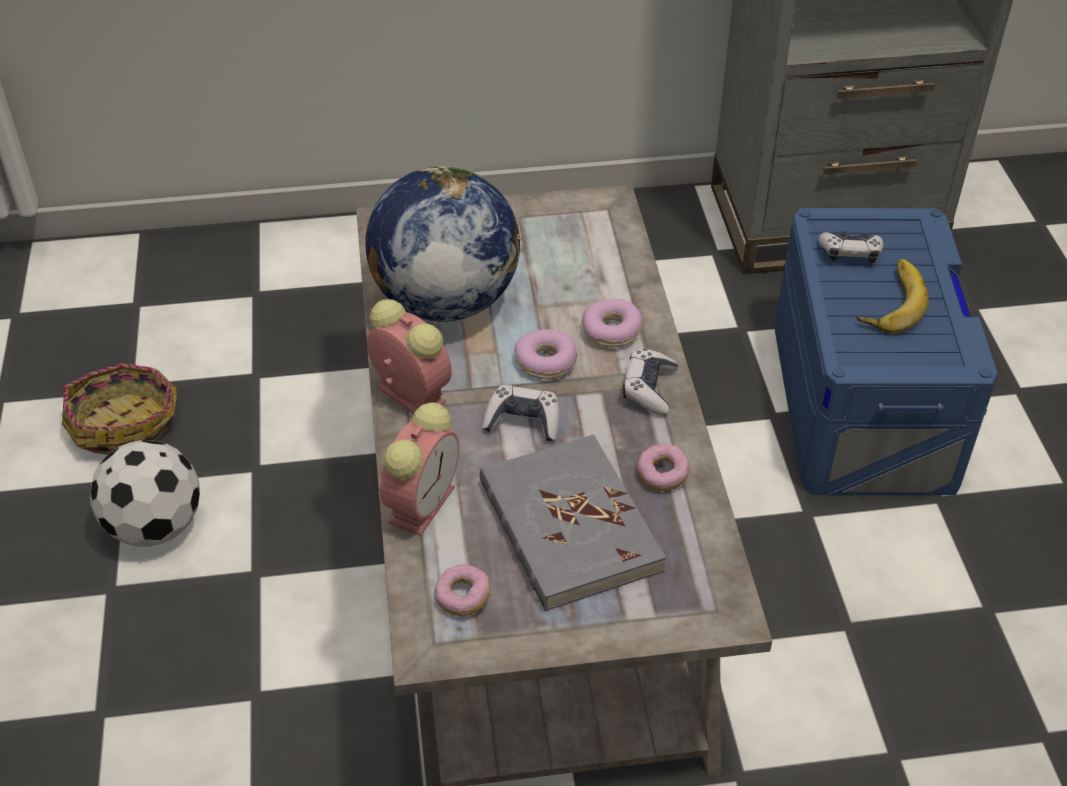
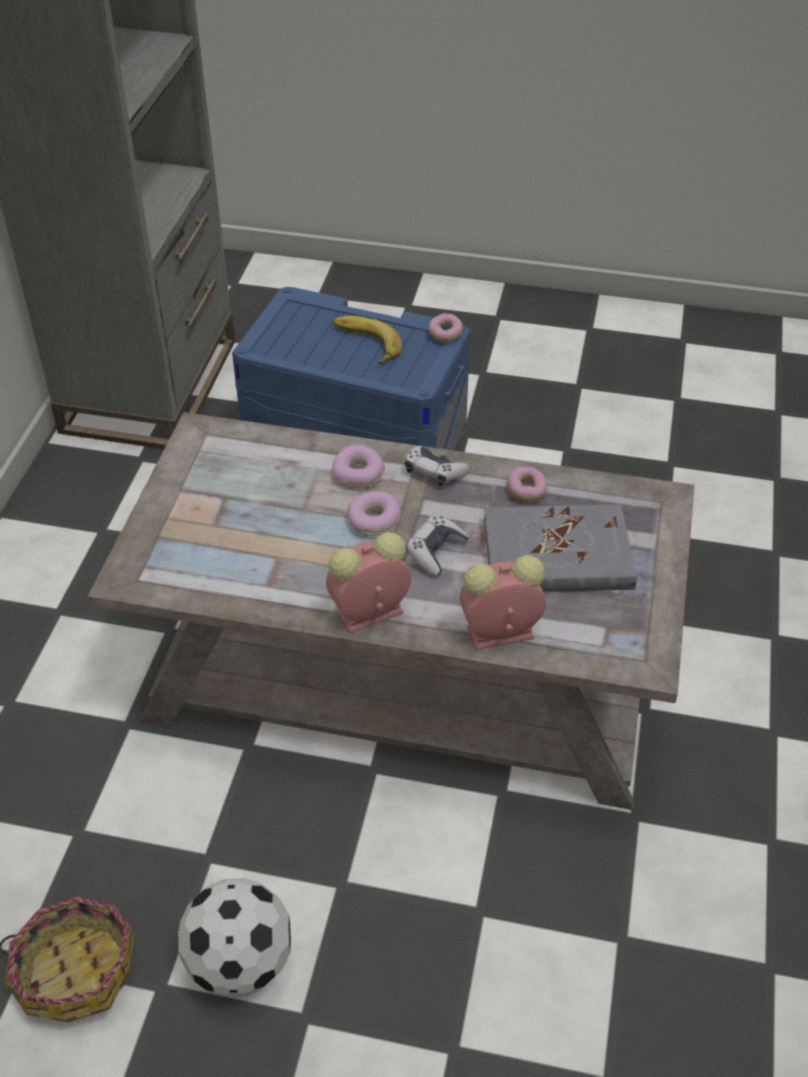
camera: 70 degrees left, 0 degrees up
globe [365,166,520,322] -> none
alarm clock [380,402,459,536] -> alarm clock turned 60 degrees counterclockwise [460,555,546,650]
donut [435,564,491,616] -> donut moved to [429,313,463,342]
game controller [819,231,883,263] -> none

